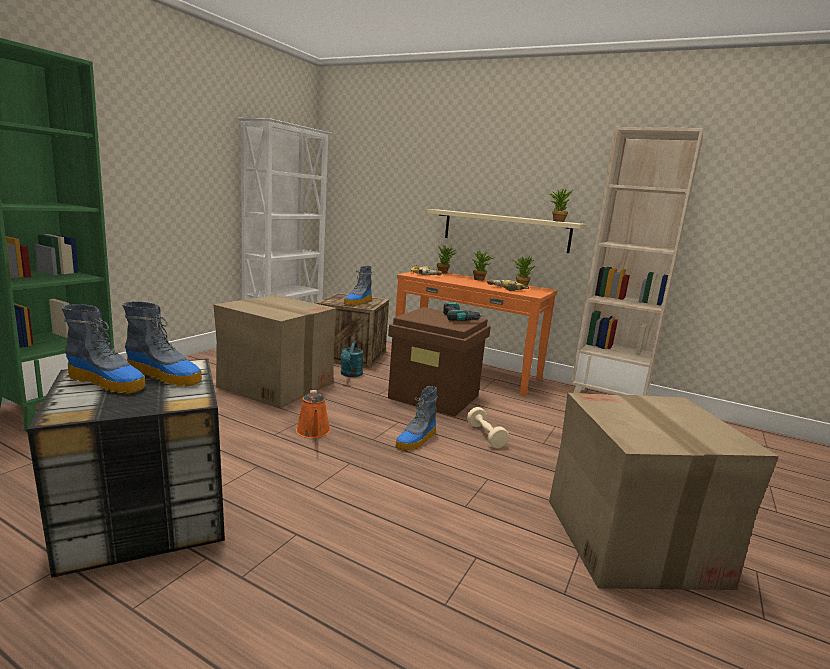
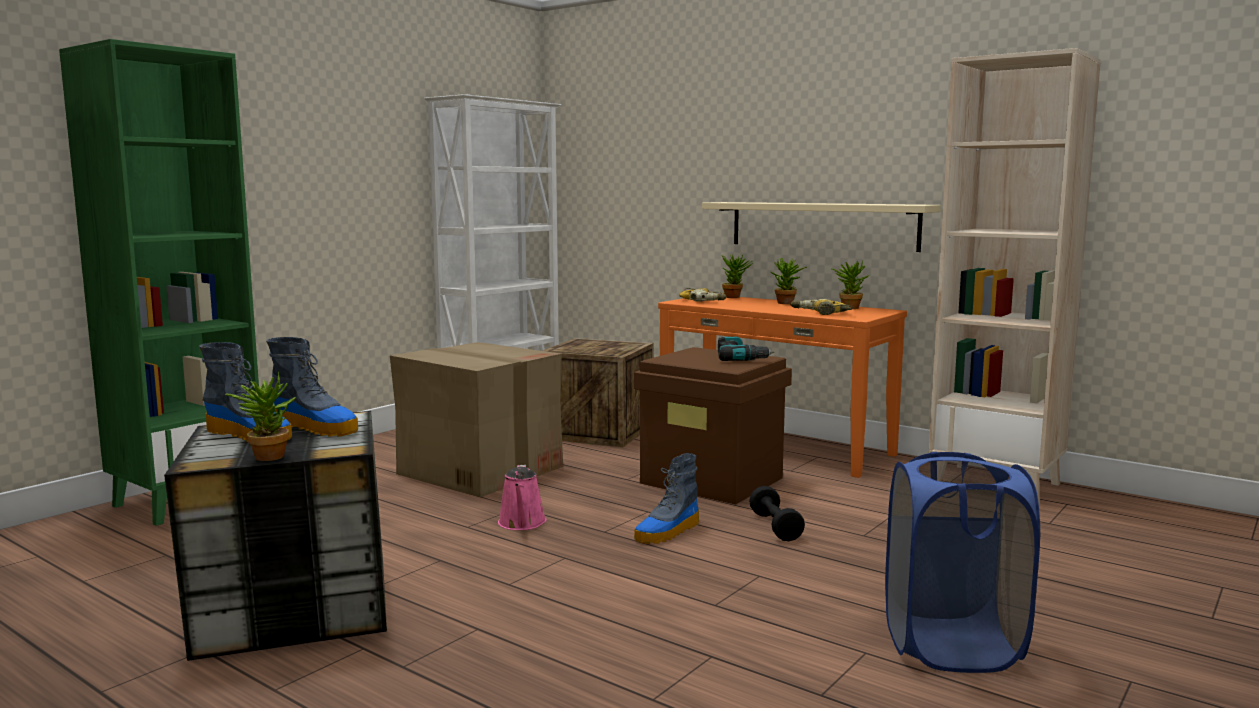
camera: 10 degrees right, 5 degrees down
orange watering can [296,390,331,438] -> pink watering can [498,465,547,530]
turquoise watering can [340,341,363,377] -> none
boot [344,266,372,306] -> none
beige dumbbell [467,407,509,448] -> black dumbbell [749,486,805,541]
potted plant [547,189,573,222] -> potted plant moved to [225,372,296,461]
cardboard box [549,393,779,590] -> blue laundry basket [885,452,1040,673]

